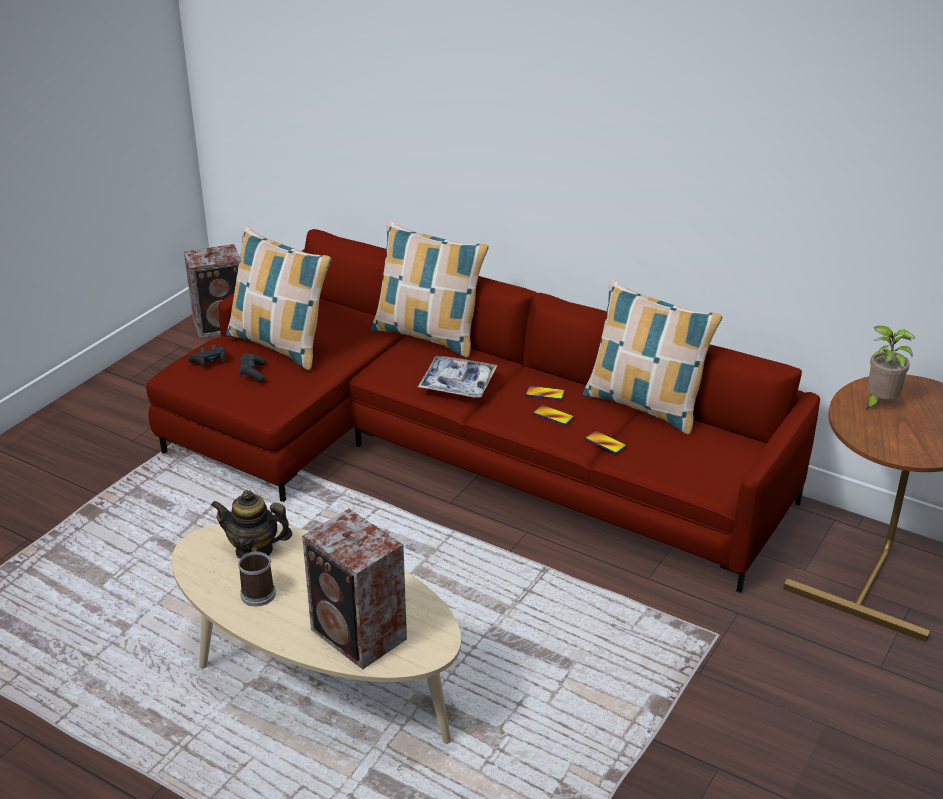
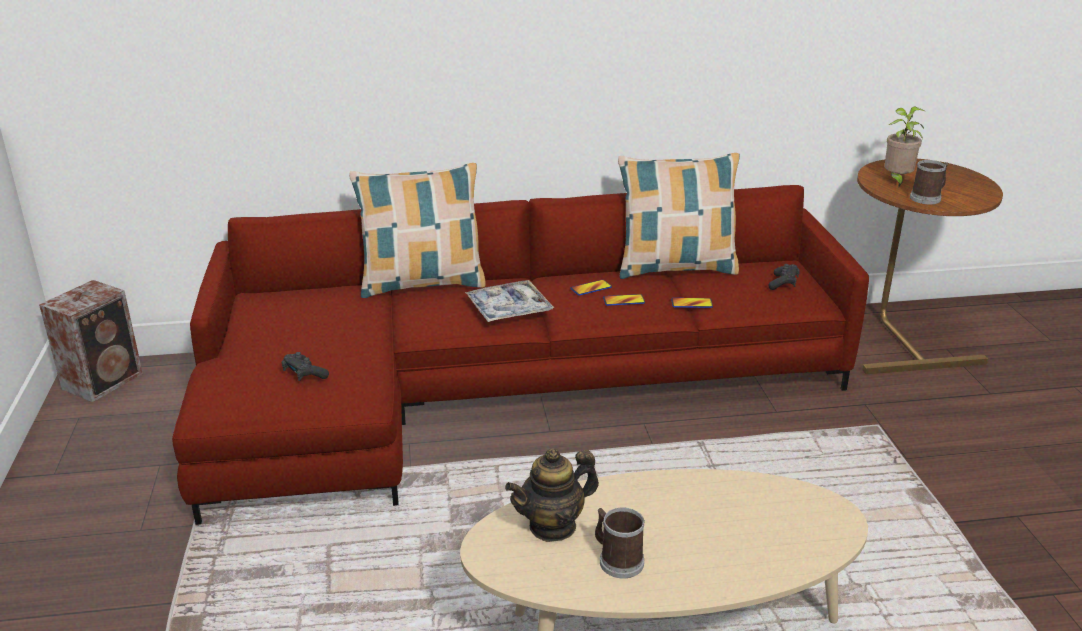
camera: 40 degrees left, 5 degrees down
black game controller [188,344,226,367] -> black game controller moved to [768,264,800,290]
pillow [226,226,331,370] -> none
speaker [302,508,407,670] -> none
none -> mug [910,160,948,204]

